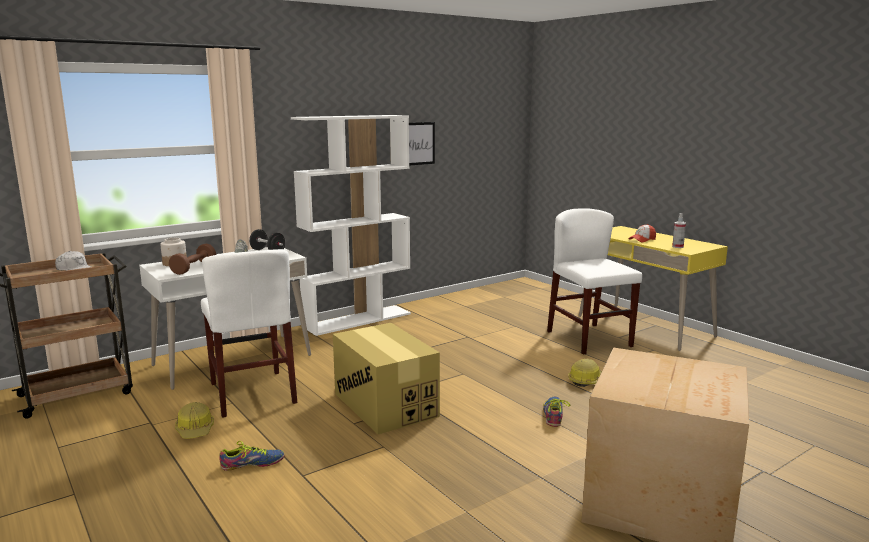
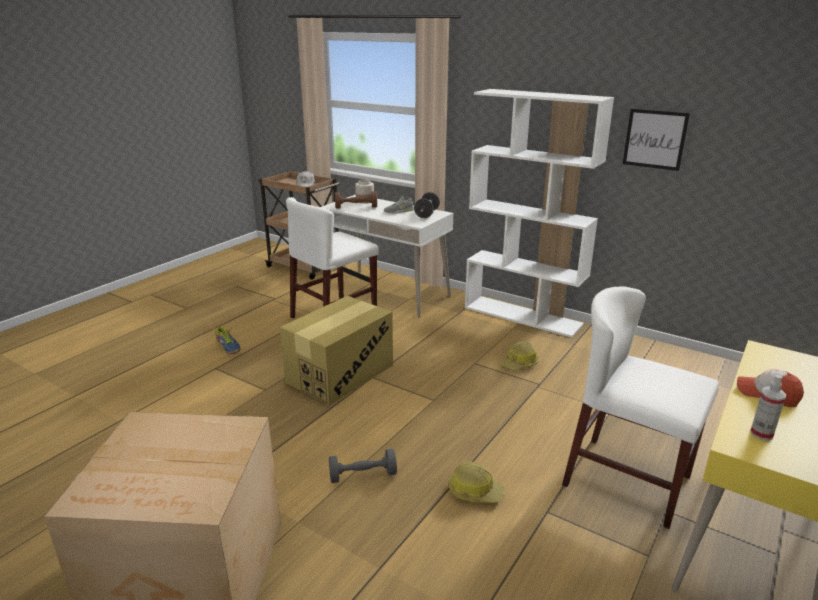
camera: 70 degrees right, 10 degrees up
hard hat [175,402,214,439] -> hard hat moved to [501,341,538,370]
shoe [543,397,570,427] -> grey dumbbell [329,449,397,483]
white chair [547,208,642,355] -> white chair turned 105 degrees counterclockwise [562,286,719,529]

